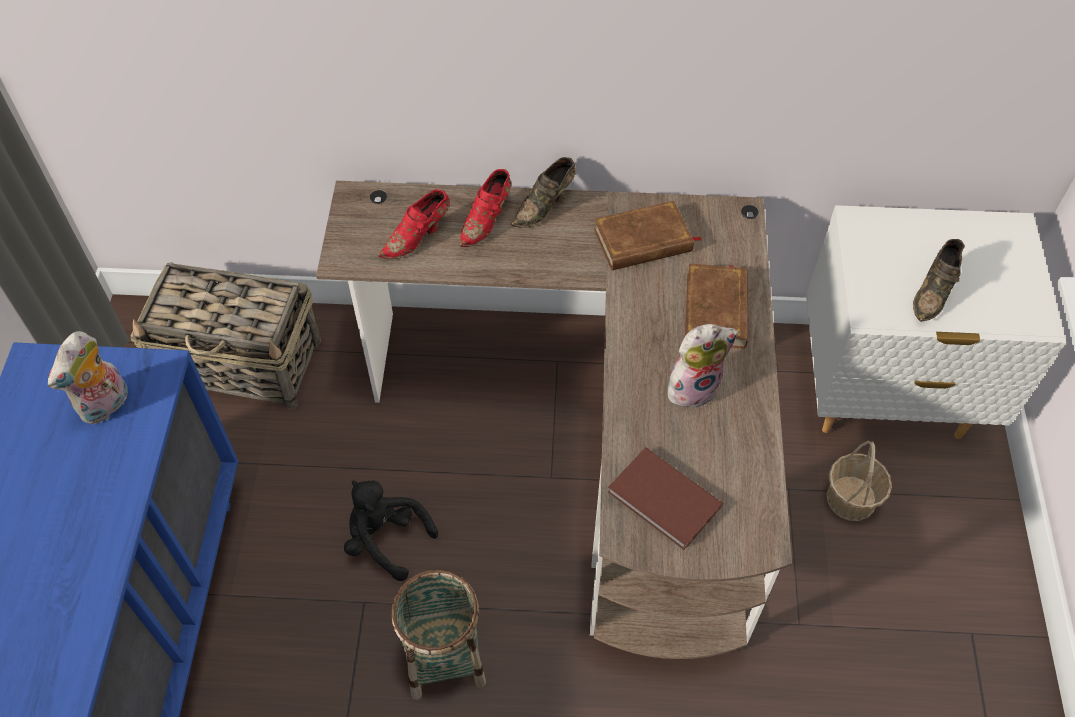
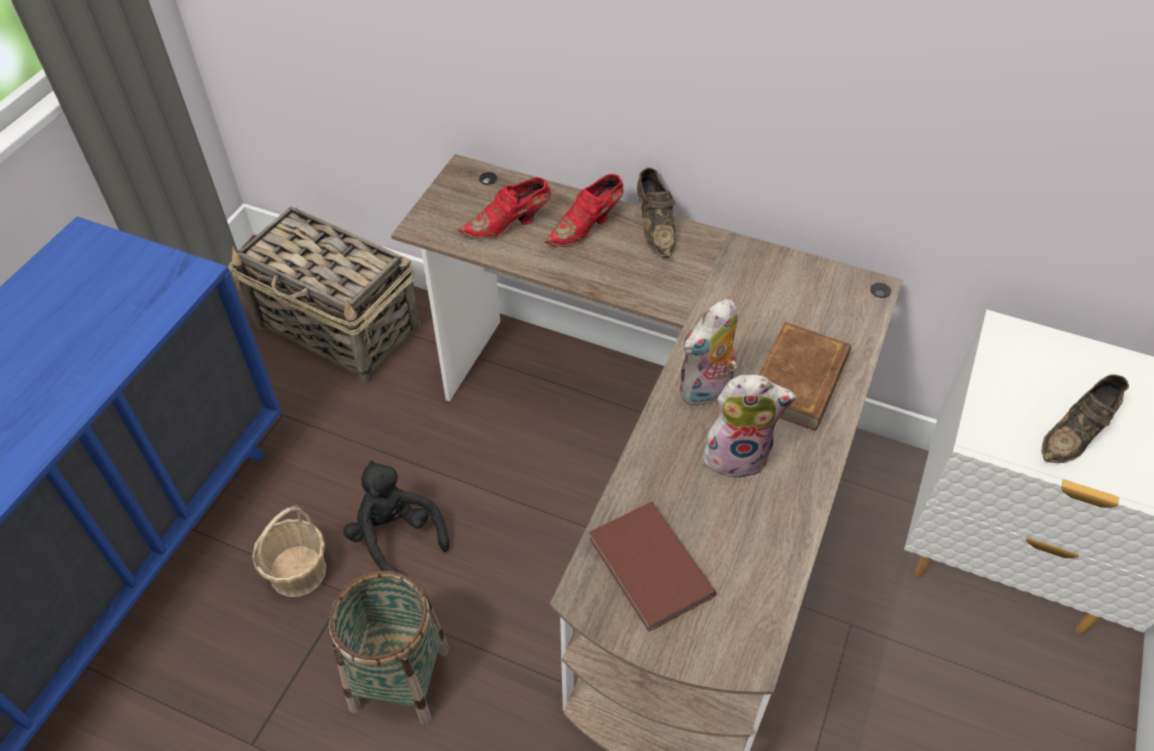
camera: 20 degrees right, 5 degrees down
plush toy [48,331,128,424] -> plush toy moved to [678,299,738,406]
brown shoe [511,157,576,228] -> brown shoe turned 75 degrees counterclockwise [637,168,676,258]
brown book [594,201,702,270] -> none
basket [826,441,892,521] -> basket moved to [252,505,327,597]

